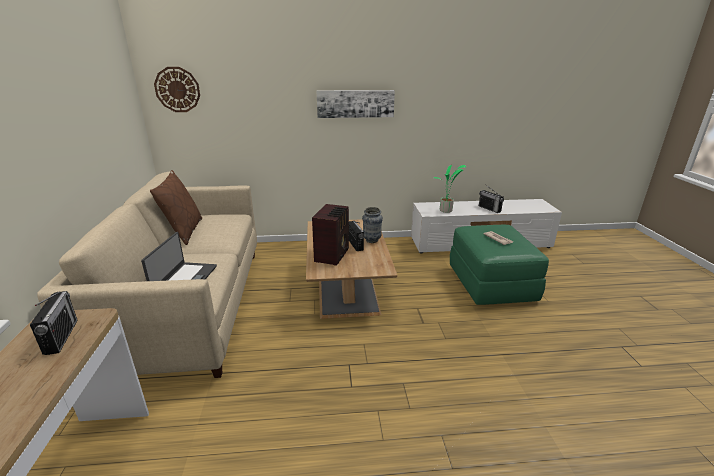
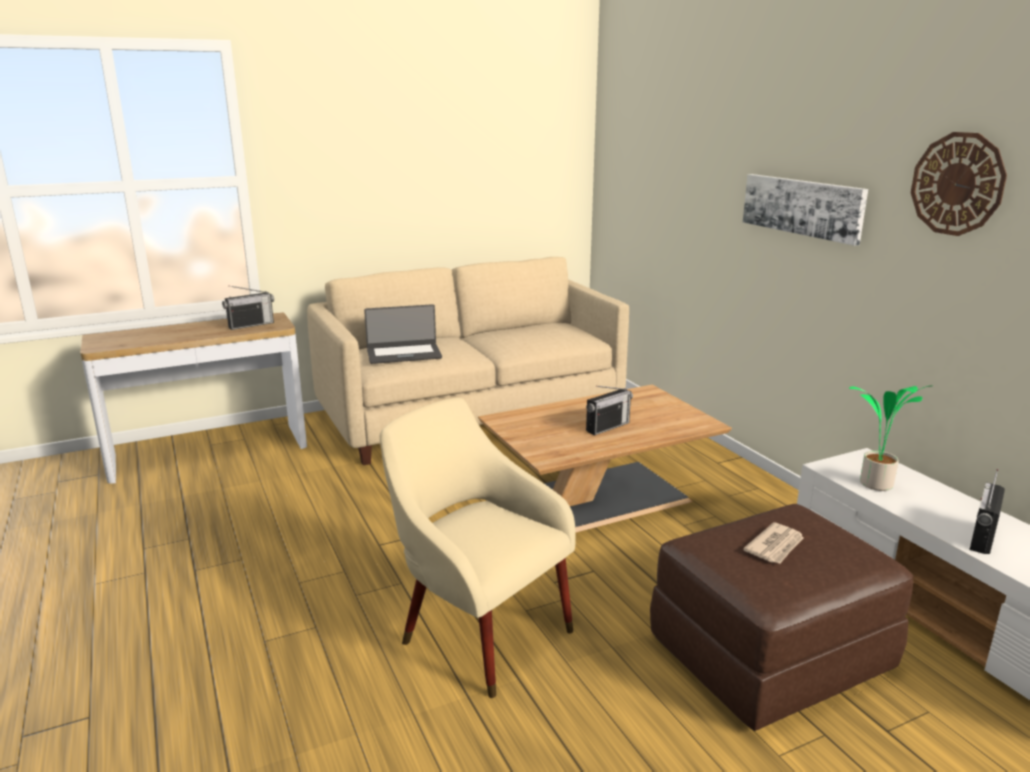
camera: 70 degrees right, 5 degrees down
brown pillow [150,170,202,245] -> none
wall clock [154,67,200,112] -> wall clock moved to [911,132,1007,236]
radio [312,204,349,266] -> none
vase [362,207,383,243] -> none
green ottoman [450,225,549,305] -> brown ottoman [650,504,913,731]
none -> beige armchair [380,398,576,698]

